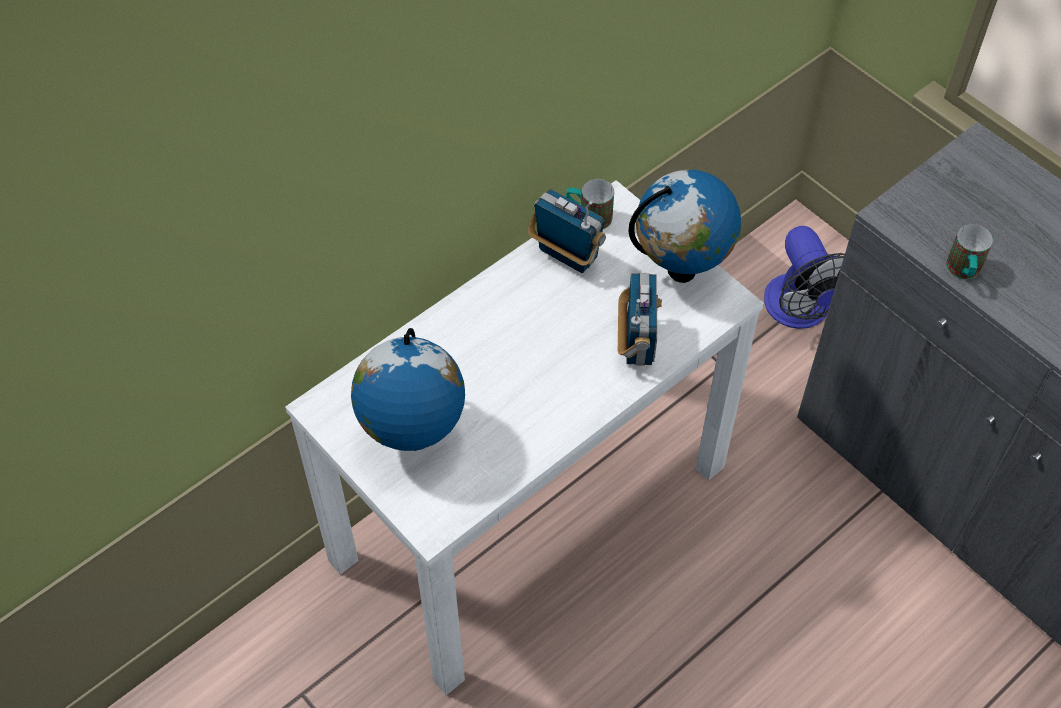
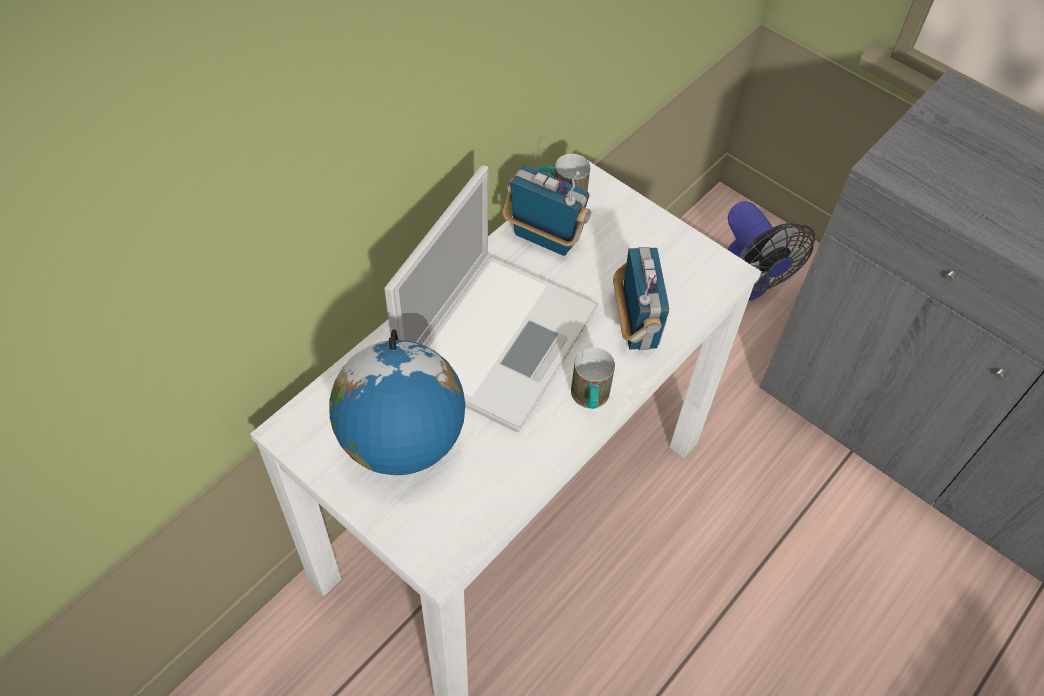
camera: 10 degrees left, 0 degrees up
globe [628,169,741,283] -> none
mug [946,224,993,279] -> mug moved to [571,347,615,409]
none -> laptop [384,165,599,432]

